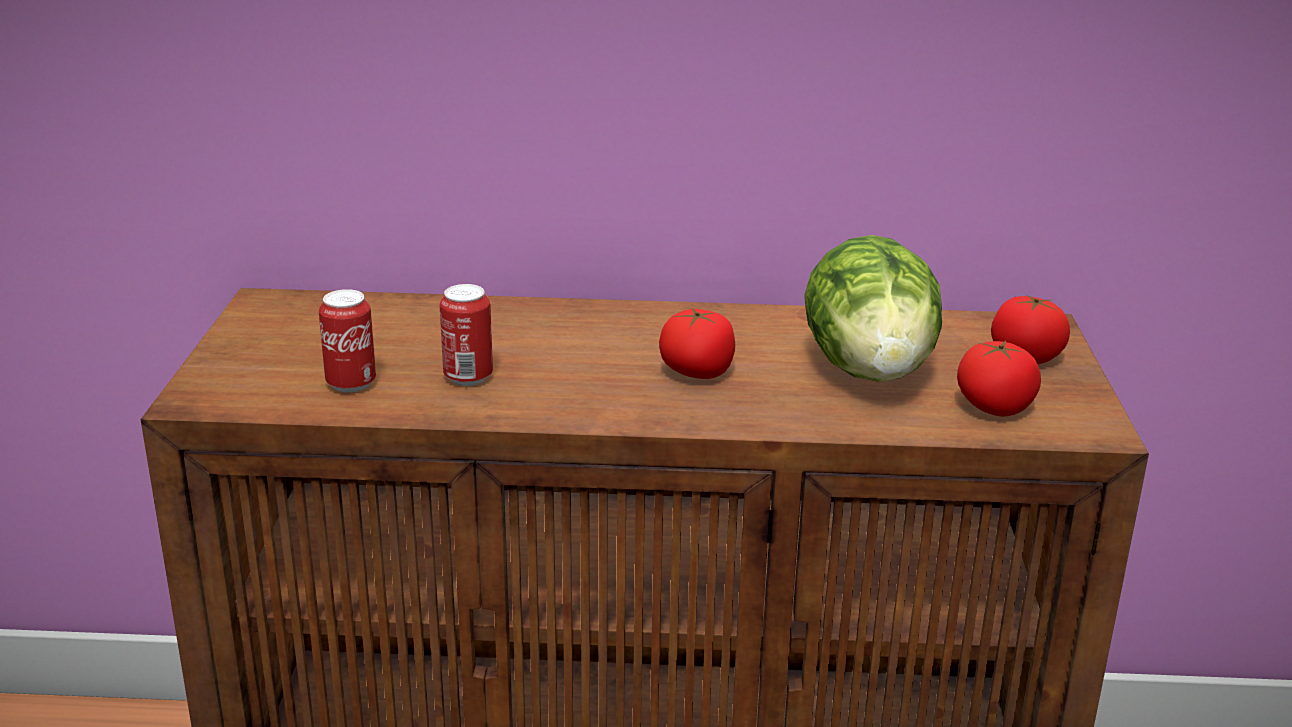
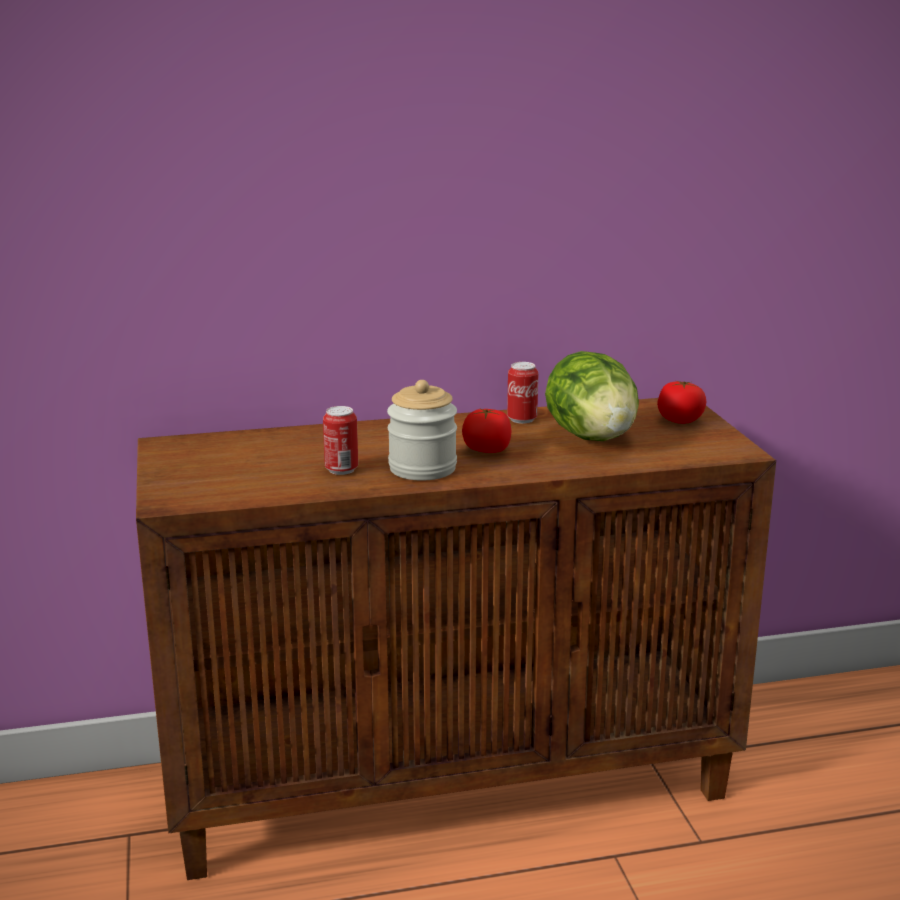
camera: 15 degrees left, 5 degrees down
can [319,289,376,393] -> can moved to [507,362,538,424]
tomato [957,340,1041,416] -> none
none -> jar [387,380,457,481]

